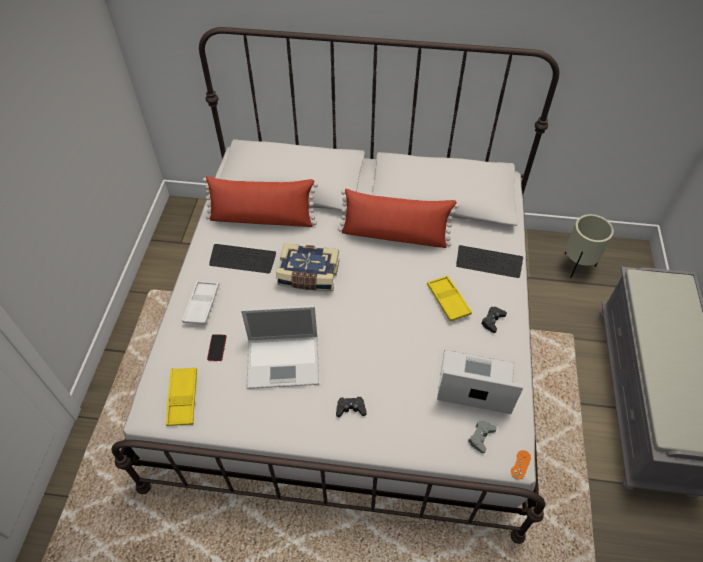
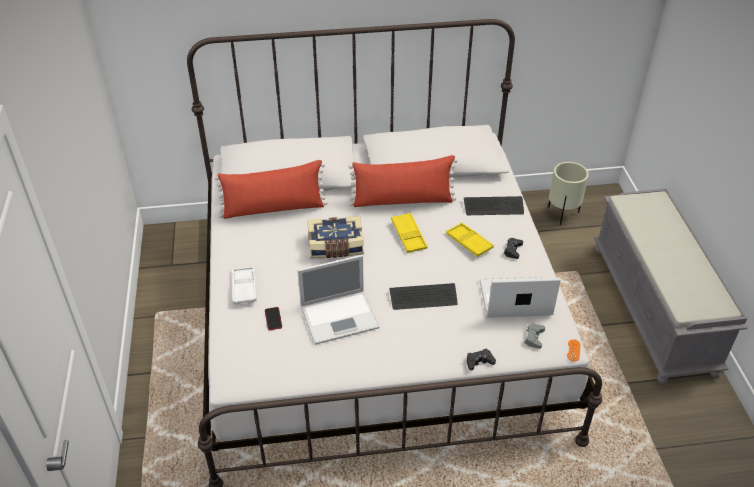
camera: 15 degrees left, 10 degrees down
yellow tray [166,367,197,426] -> yellow tray moved to [391,213,427,253]
keyboard [209,244,276,273] -> keyboard moved to [389,283,458,310]
black game controller [336,397,366,417] -> black game controller moved to [467,349,496,371]

